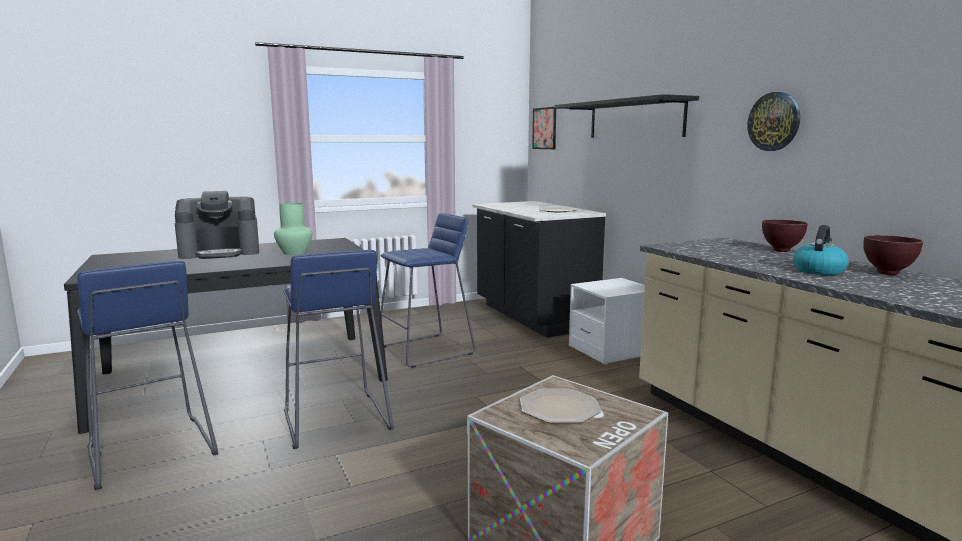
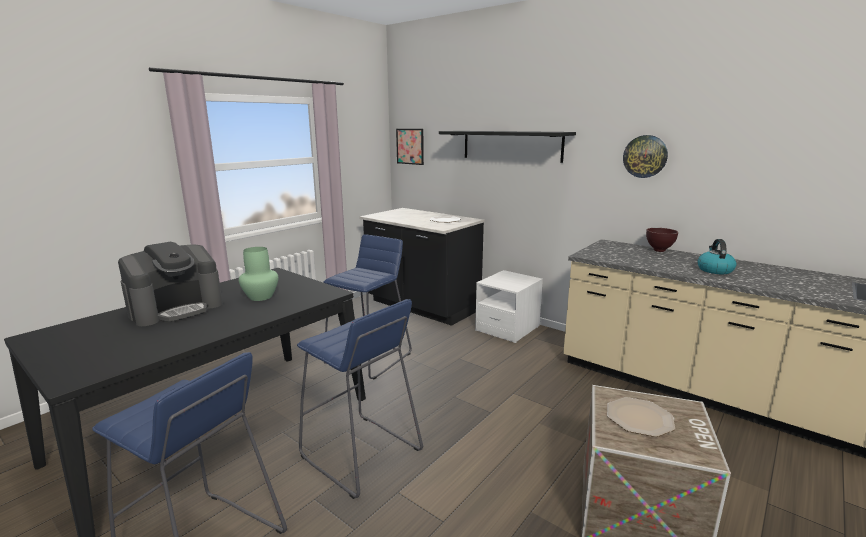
camera: 25 degrees left, 5 degrees up
brown bowl [863,235,923,275] -> none

